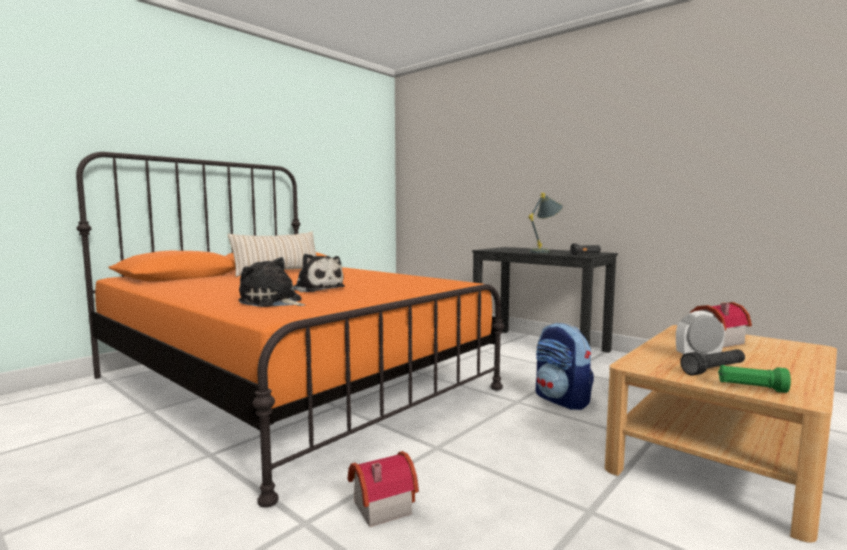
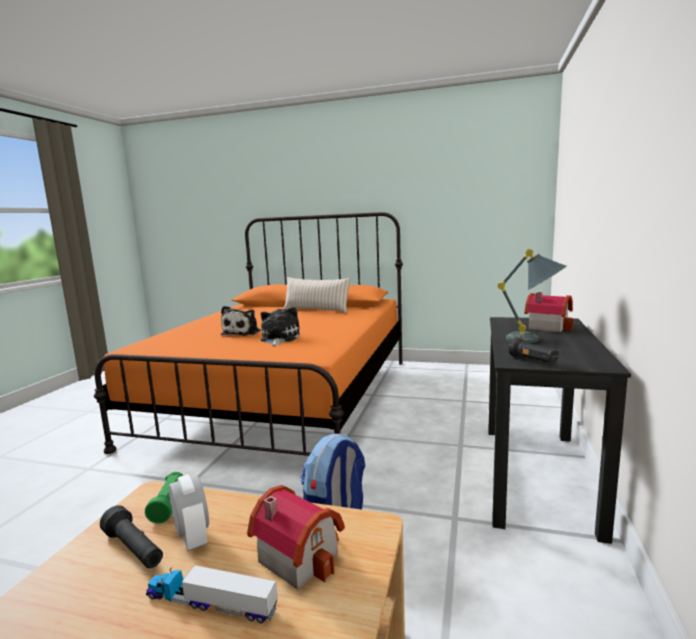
camera: 65 degrees right, 5 degrees up
plush toy [238,257,306,307] -> plush toy moved to [260,307,300,346]
toy house [348,451,419,527] -> toy house moved to [525,292,573,332]
green flashlight [718,365,791,393] -> green flashlight moved to [145,472,184,524]
none -> toy truck [146,565,278,623]

